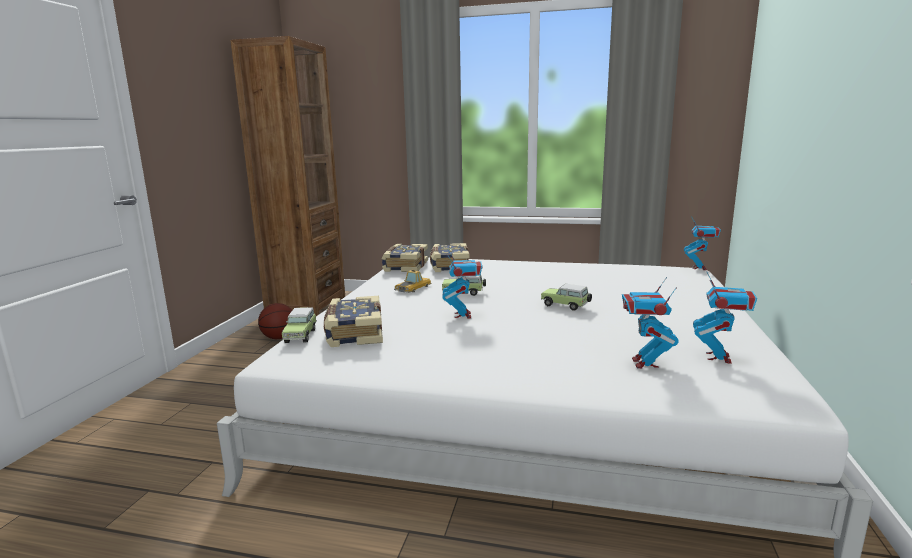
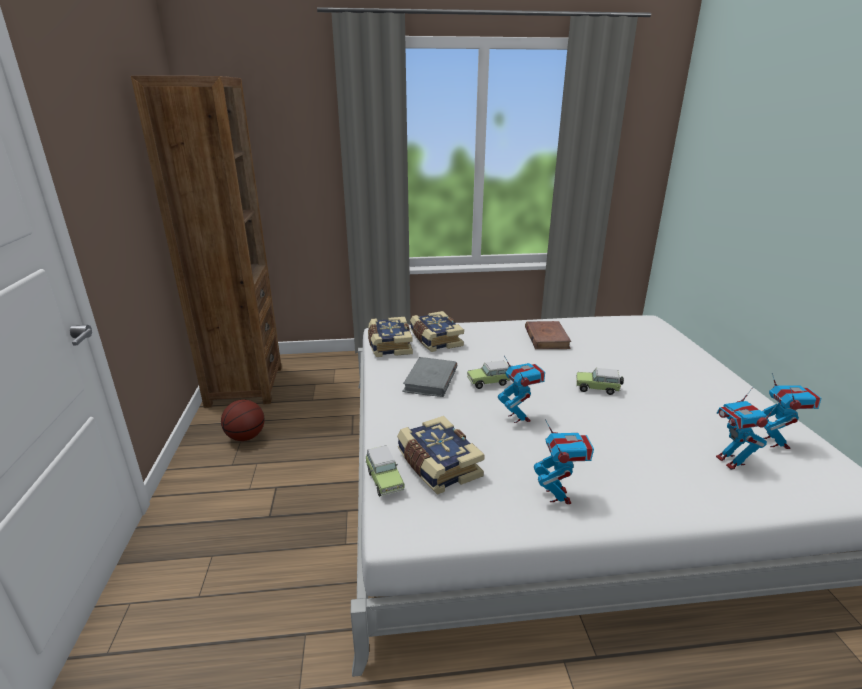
camera: 20 degrees left, 10 degrees up
toy car [394,270,431,293] -> grey book [402,357,457,397]
toy robot [684,218,721,270] -> toy robot moved to [534,419,594,504]
none -> brown book [525,321,572,349]

